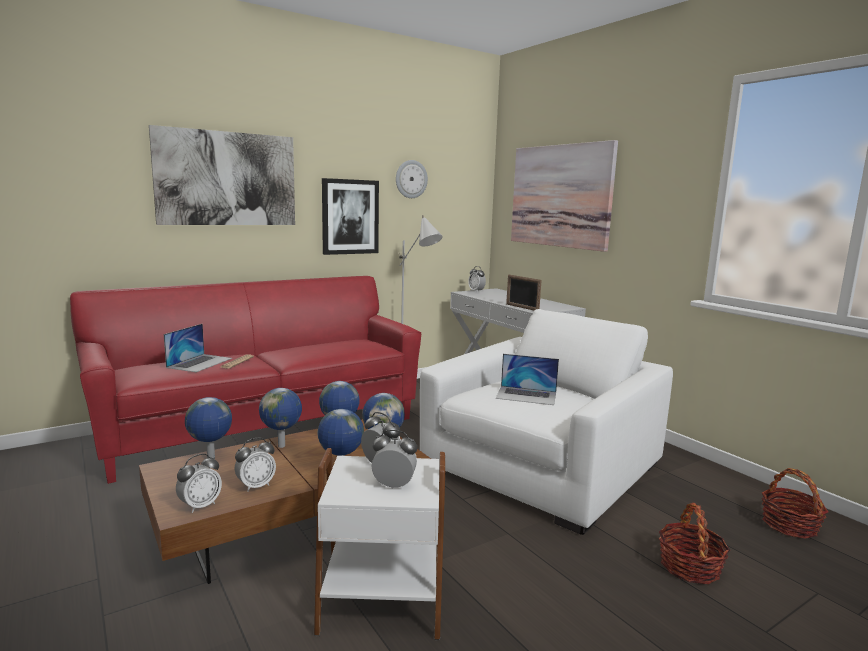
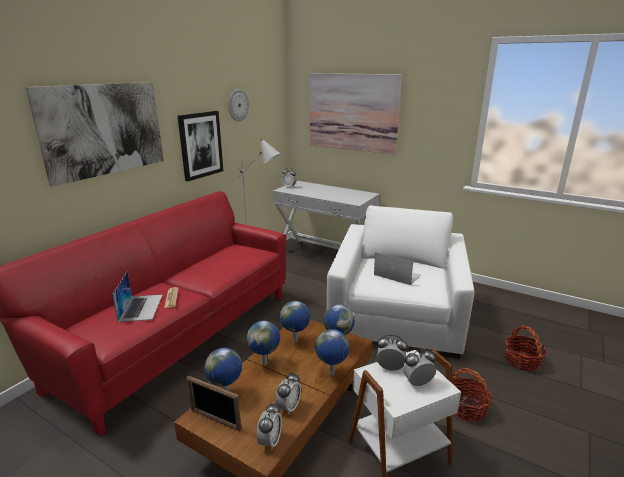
camera: 25 degrees left, 10 degrees up
laptop [496,354,559,405] -> laptop turned 135 degrees counterclockwise [374,252,421,285]
picture frame [506,275,542,311] -> picture frame moved to [187,375,241,431]
basket [761,468,828,539] -> basket moved to [452,368,493,422]

